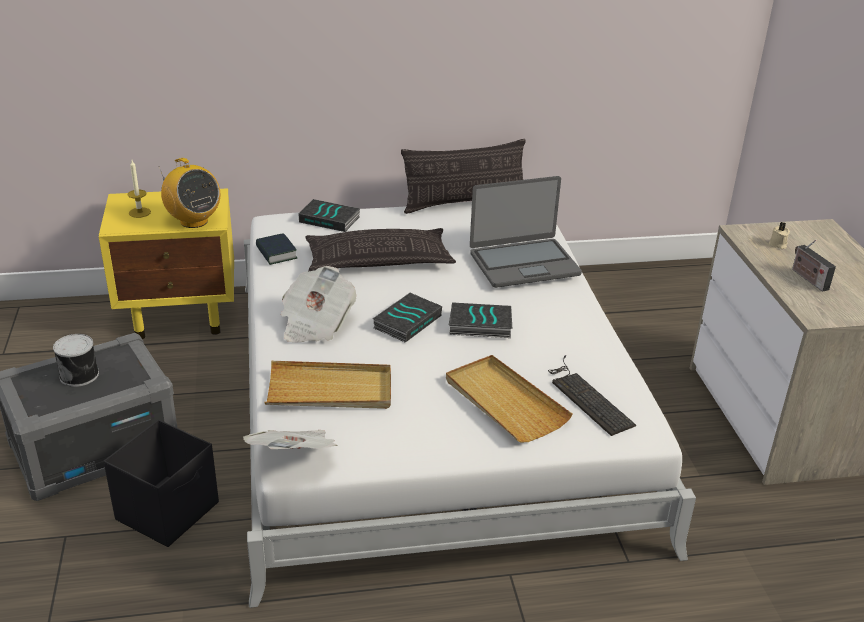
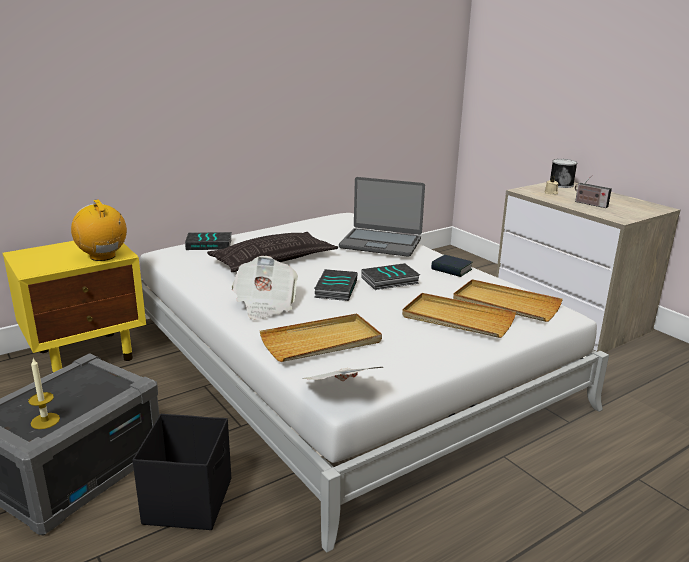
camera: 25 degrees left, 10 degrees down
can [53,334,99,387] -> can moved to [550,159,577,188]
candle [127,160,151,218] -> candle moved to [28,358,60,429]
radio [159,158,220,228] -> radio turned 150 degrees counterclockwise [71,199,127,261]
book [256,233,297,265] -> book moved to [431,255,472,277]
pillow [401,139,526,214] -> none
laptop [470,176,582,288] -> laptop turned 60 degrees clockwise [339,177,425,257]
keyboard [548,355,636,436] -> beige tray [453,279,563,322]

